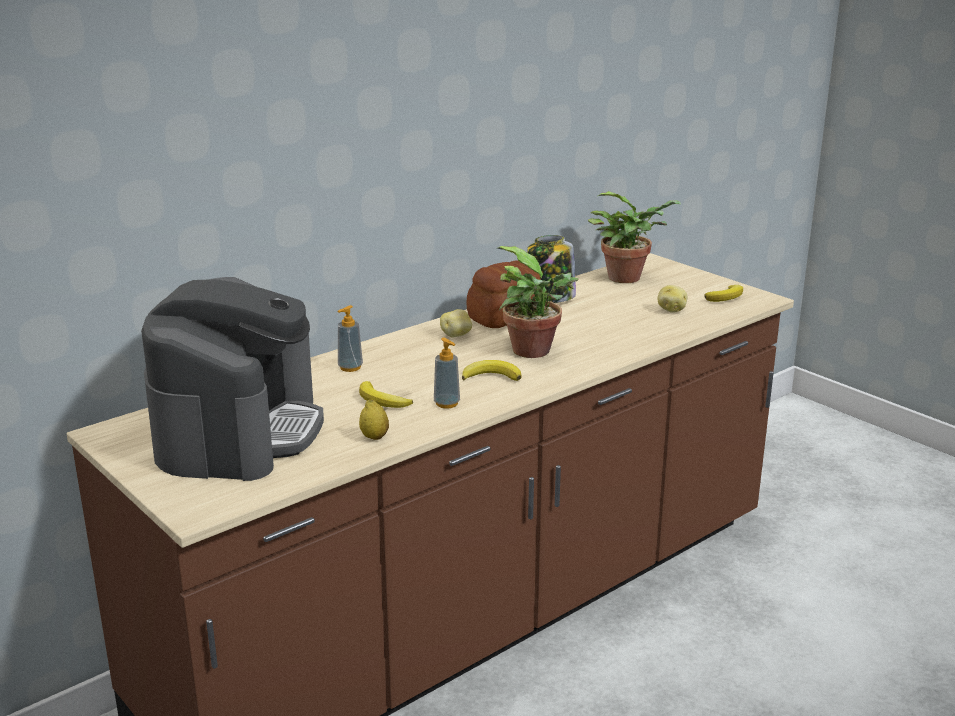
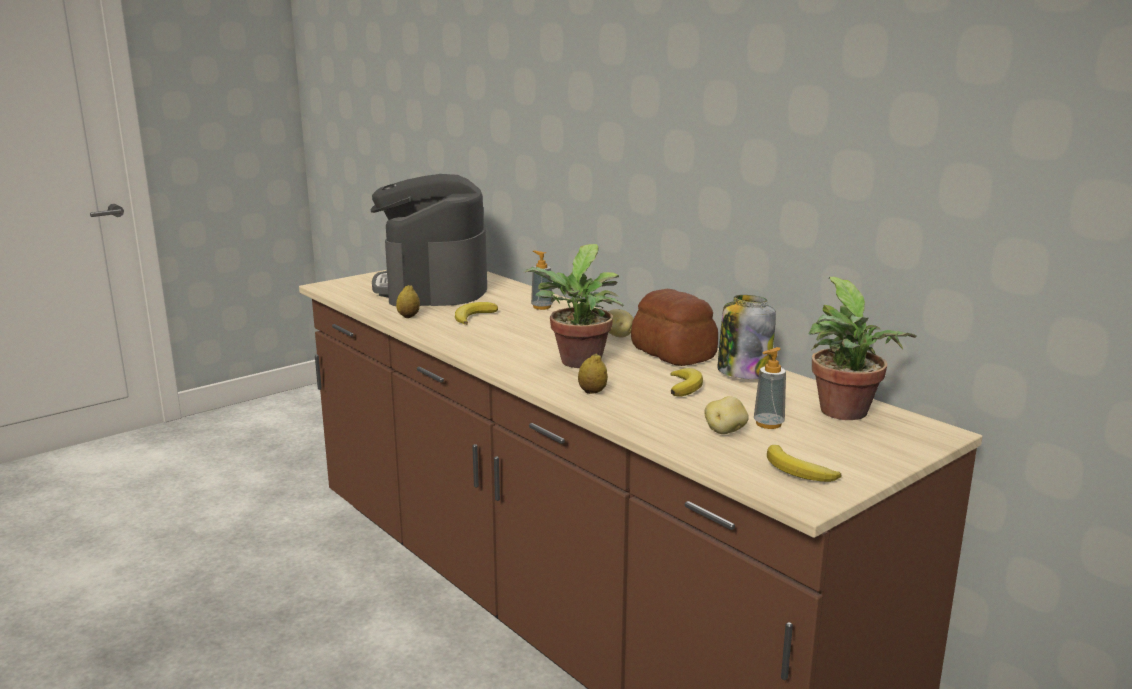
camera: 90 degrees right, 5 degrees down
coffee machine [141,277,324,481] -> coffee machine turned 75 degrees clockwise [371,174,487,306]
soap dispenser [434,338,460,409] -> soap dispenser moved to [754,347,786,429]
banana [462,360,522,381] -> banana moved to [671,368,703,397]
none -> lemon [578,353,608,394]

